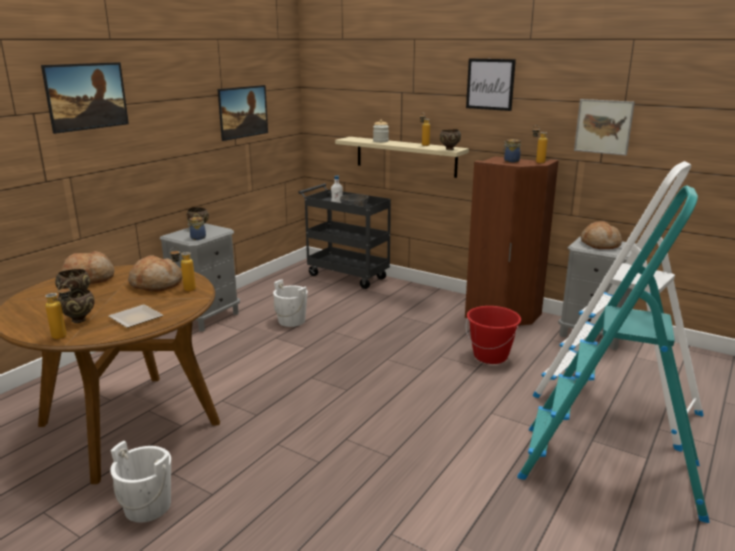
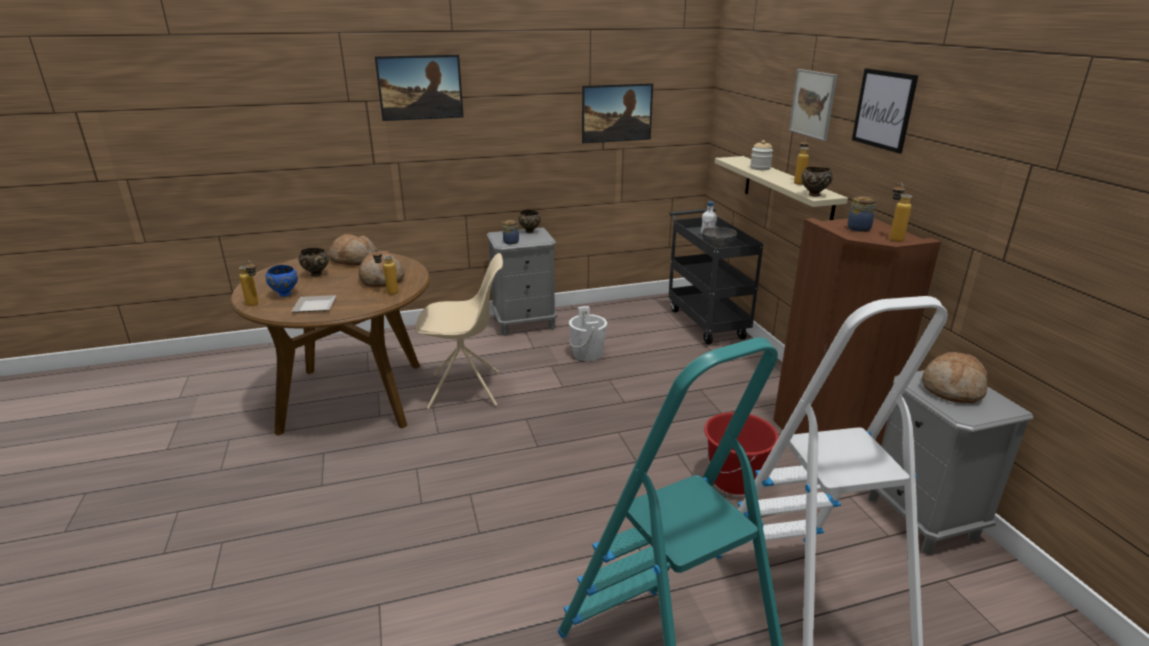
camera: 40 degrees right, 5 degrees up
brown bowl [57,288,95,323] -> blue bowl [266,265,298,297]
white bucket [110,441,171,522] -> none
picture [574,99,635,156] -> picture moved to [789,69,837,141]
none -> beige chair [415,253,503,410]

